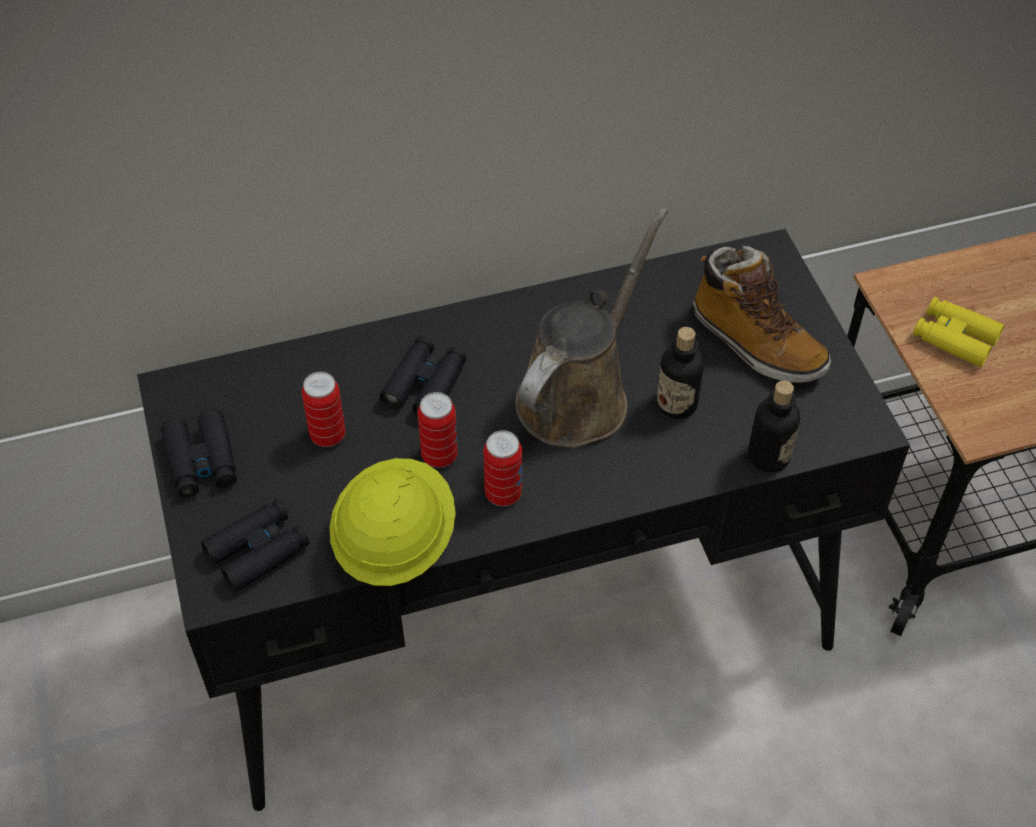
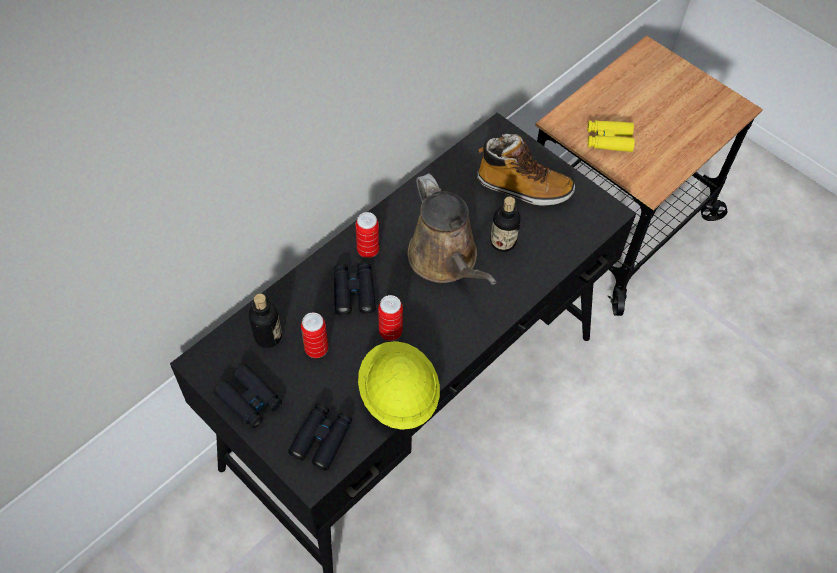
camera: 30 degrees left, 5 degrees up
can [483,430,522,506] -> can moved to [355,212,379,258]
brown watering can [515,208,668,448] -> brown watering can turned 150 degrees clockwise [407,173,497,285]
bottle [748,380,801,472] -> bottle moved to [249,294,282,348]

